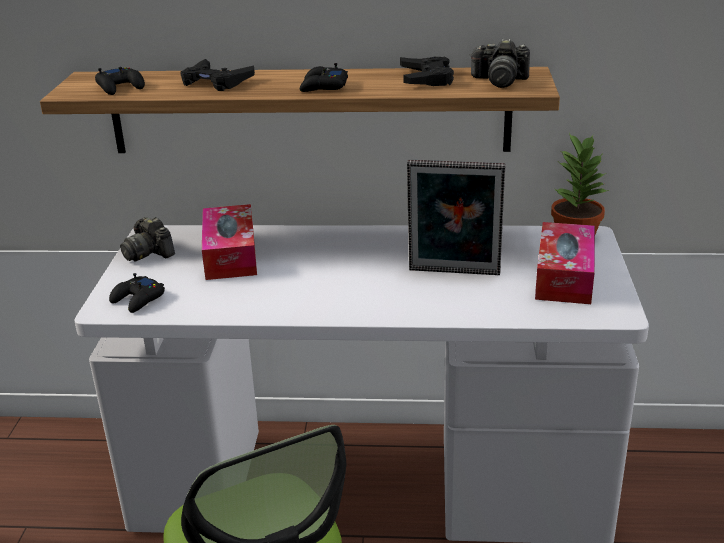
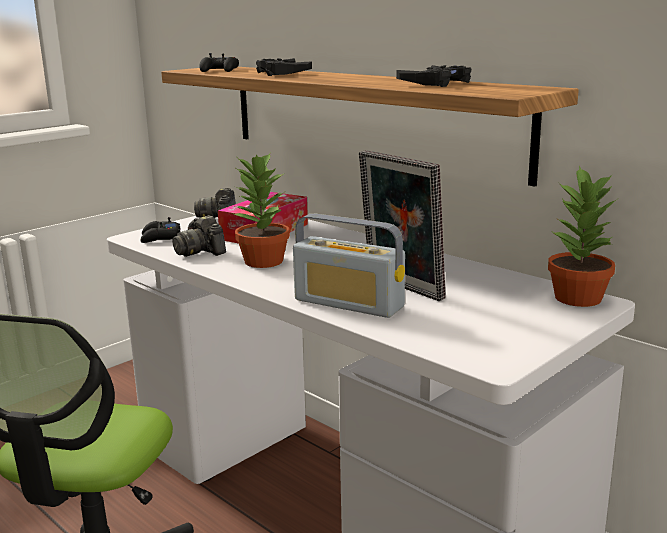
camera: 40 degrees right, 10 degrees down
black game controller [300,63,348,92] -> none
camera [469,39,530,88] -> camera moved to [172,215,226,257]
tissue box [535,222,595,304] -> none
none -> potted plant [232,153,290,268]
none -> radio [293,214,405,318]

